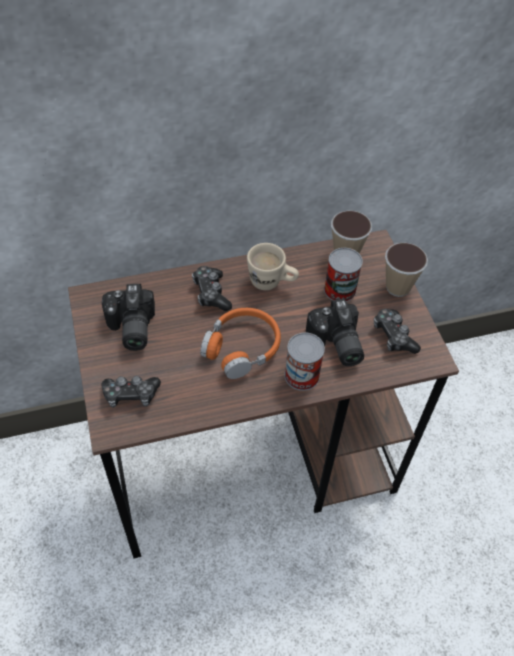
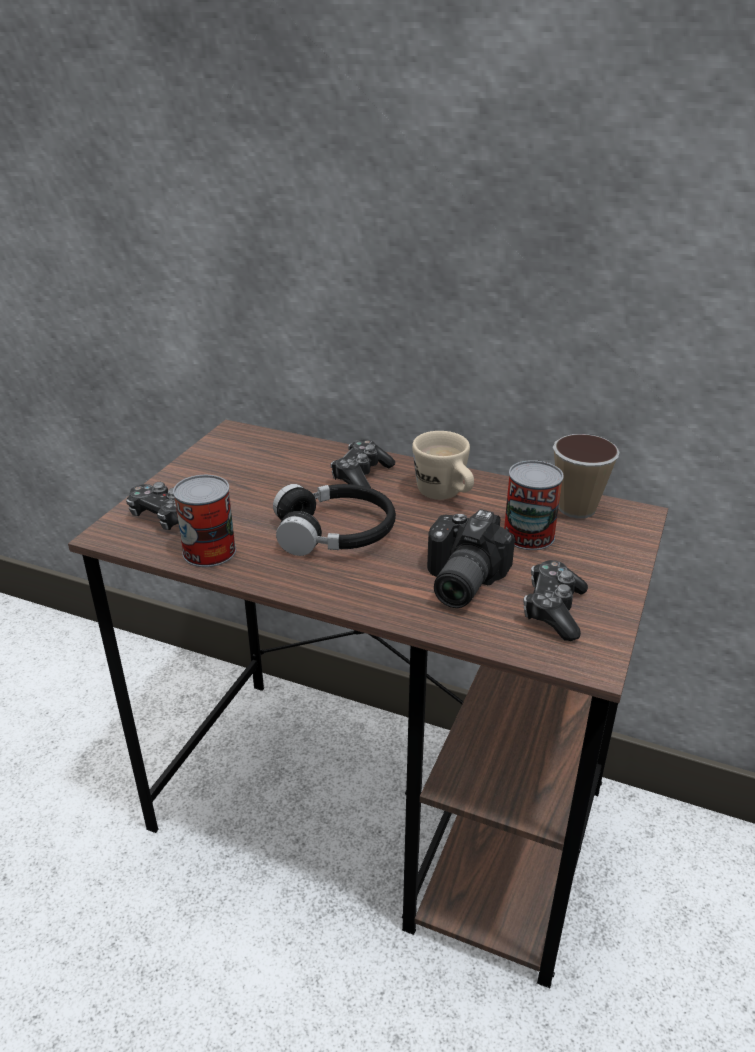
camera: 40 degrees right, 20 degrees down
camera [102,284,155,351] -> none
orange headphones [200,308,281,379] -> black headphones [273,484,396,556]
can [284,333,325,391] -> can moved to [173,475,236,567]
cup [385,243,428,297] -> none

